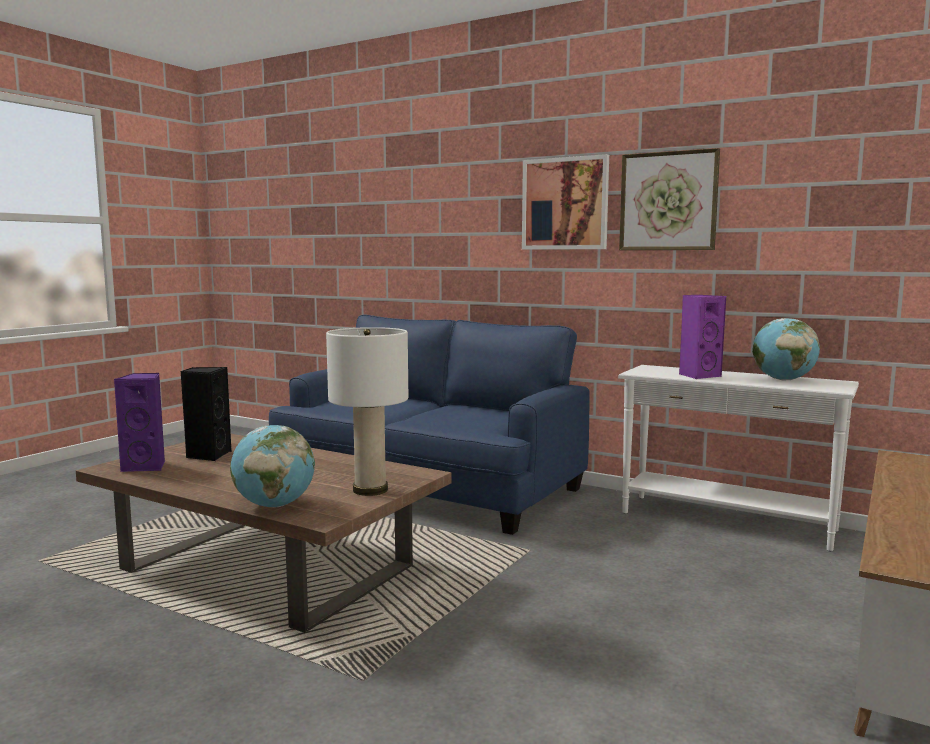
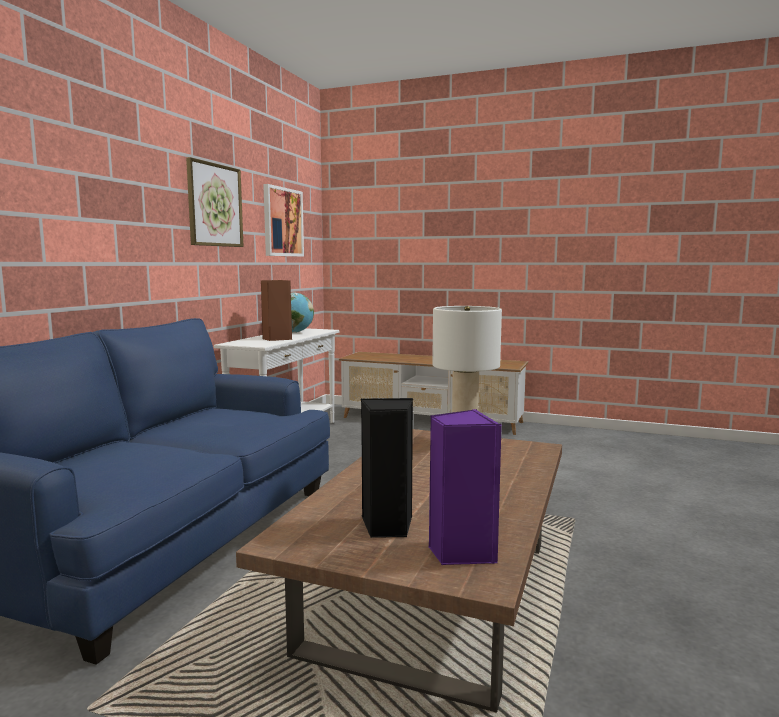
camera: 100 degrees left, 0 degrees up
globe [230,425,315,508] -> none
picture [522,154,609,249] -> picture moved to [263,184,304,257]
purple speaker [679,295,726,379] -> brown speaker [261,280,292,341]

